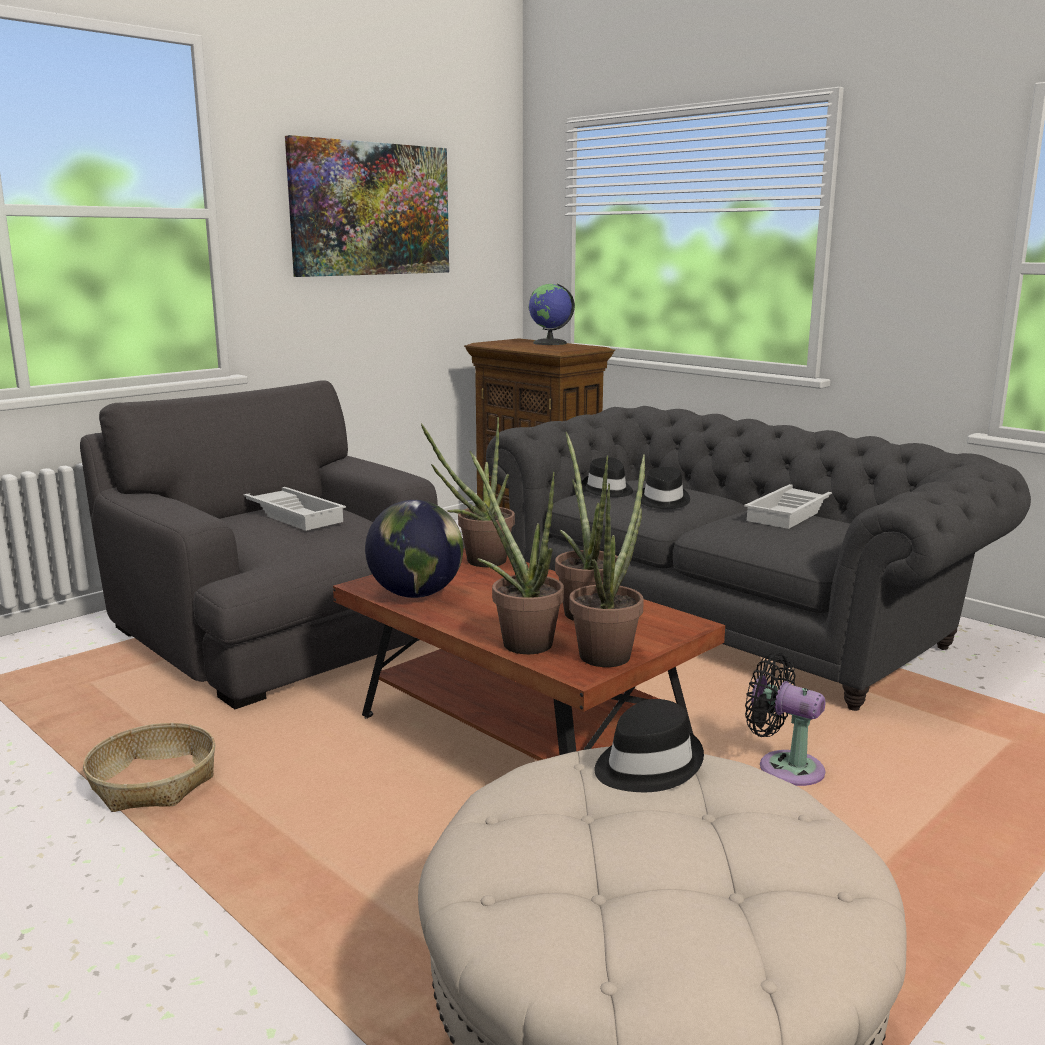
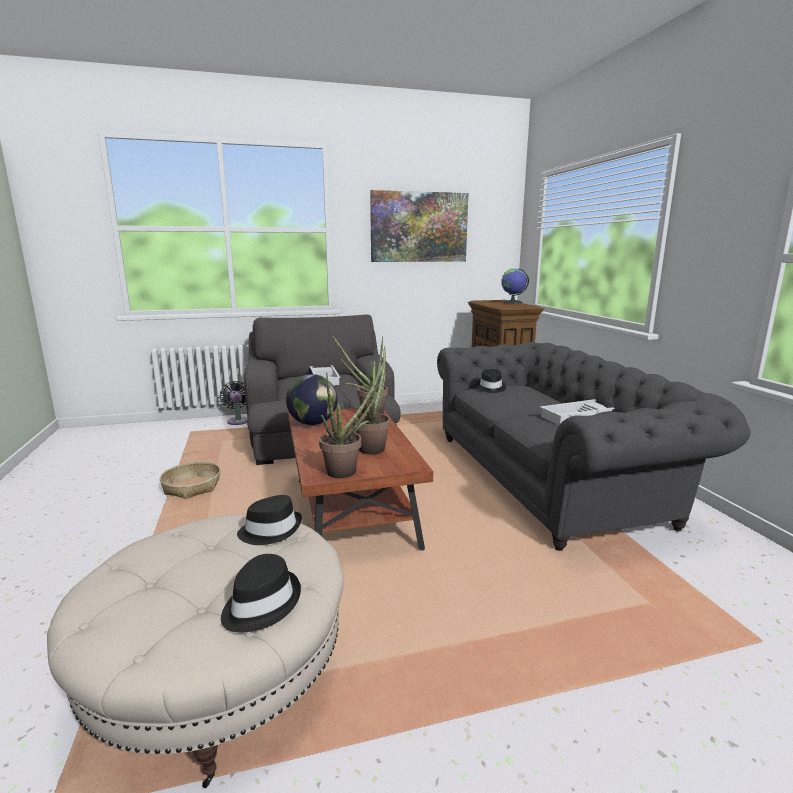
camera: 30 degrees right, 0 degrees up
potted plant [469,451,564,654] -> none
black hat [641,467,690,509] -> black hat moved to [221,554,301,632]
black fan [745,653,825,786] -> black fan moved to [220,381,248,425]

